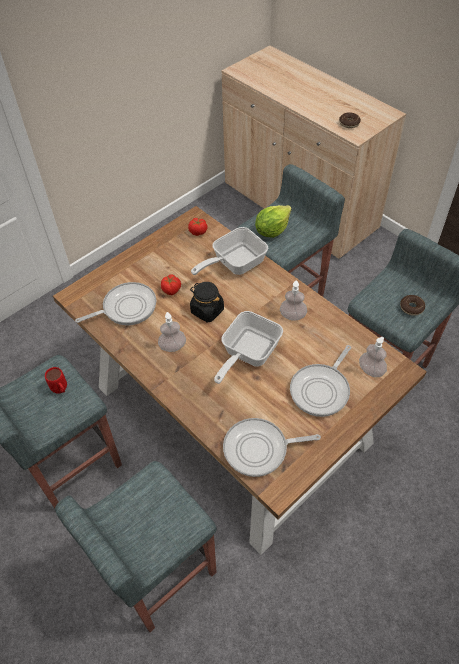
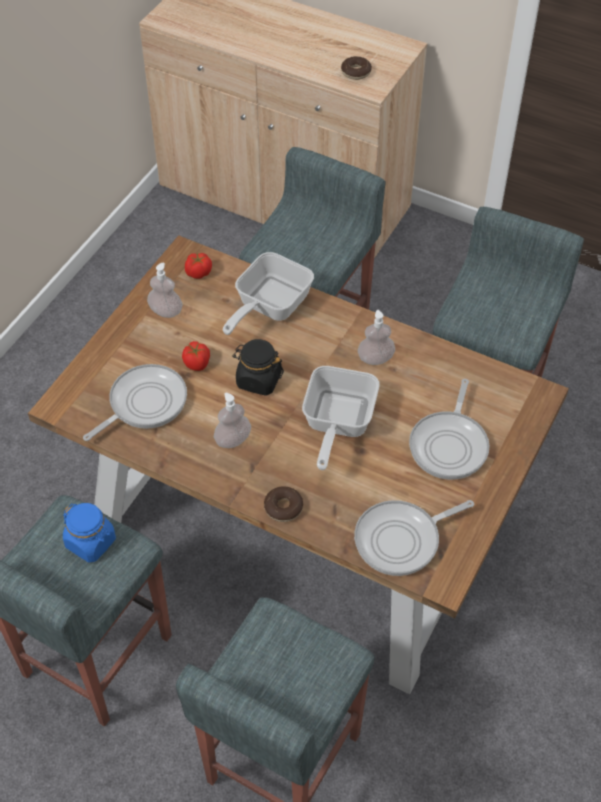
camera: 20 degrees left, 0 degrees up
red mug [45,367,67,394] -> blue jar [63,503,116,563]
lettuce [255,205,292,238] -> none
soap dispenser [359,337,387,377] -> soap dispenser moved to [147,263,183,318]
donut [400,295,425,316] -> donut moved to [264,486,303,522]

